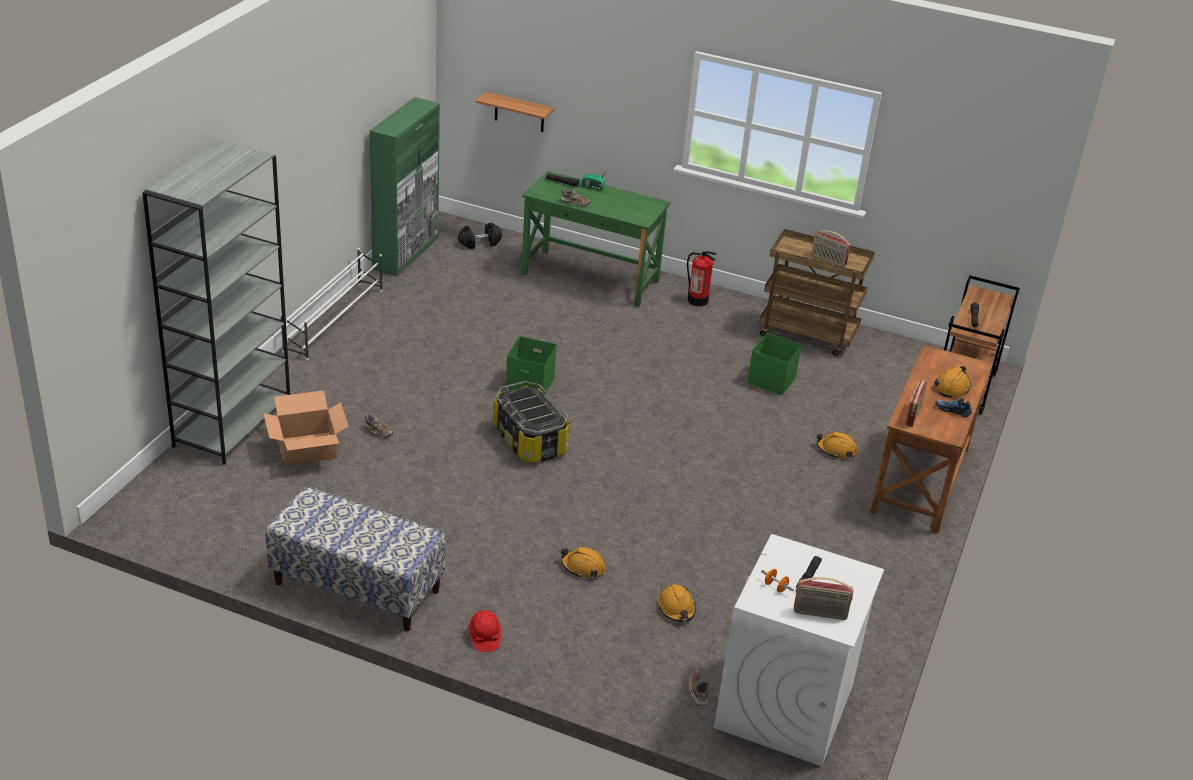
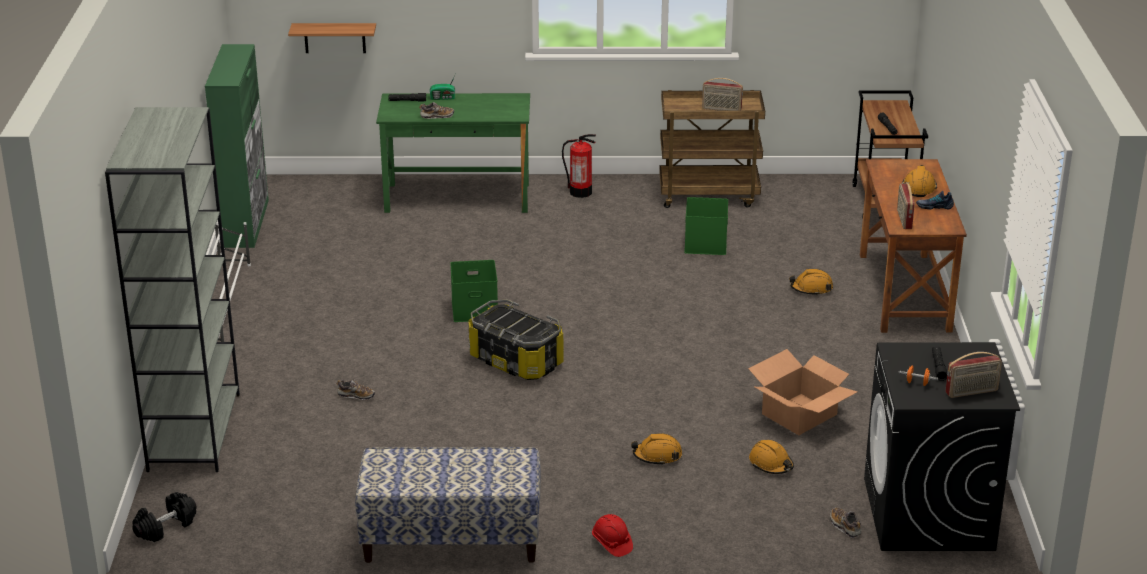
camera: 20 degrees left, 5 degrees down
cardboard box [263,390,349,466] -> cardboard box moved to [748,349,857,435]
black dumbbell [458,223,502,249] -> black dumbbell moved to [132,492,196,542]
white washing machine [714,534,884,766] -> black washing machine [864,342,1020,551]

